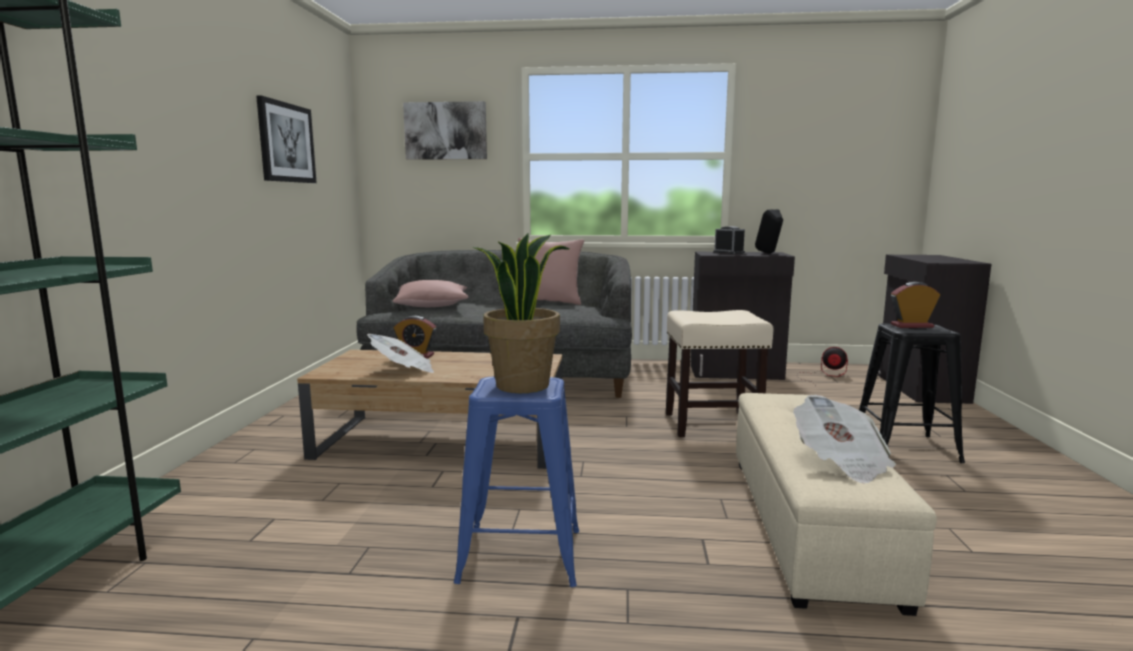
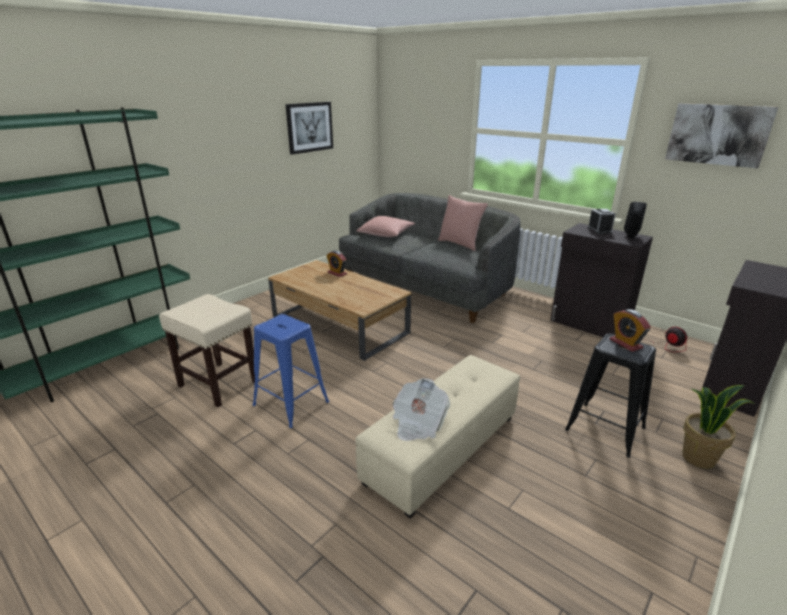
camera: 35 degrees right, 15 degrees up
newspaper [367,334,434,373] -> none
picture [403,101,487,160] -> picture moved to [665,103,778,168]
potted plant [473,233,569,393] -> potted plant moved to [682,385,756,469]
beige stool [666,310,774,437] -> beige stool moved to [159,294,259,407]
alarm clock [891,282,940,328] -> alarm clock turned 150 degrees counterclockwise [610,309,651,352]

